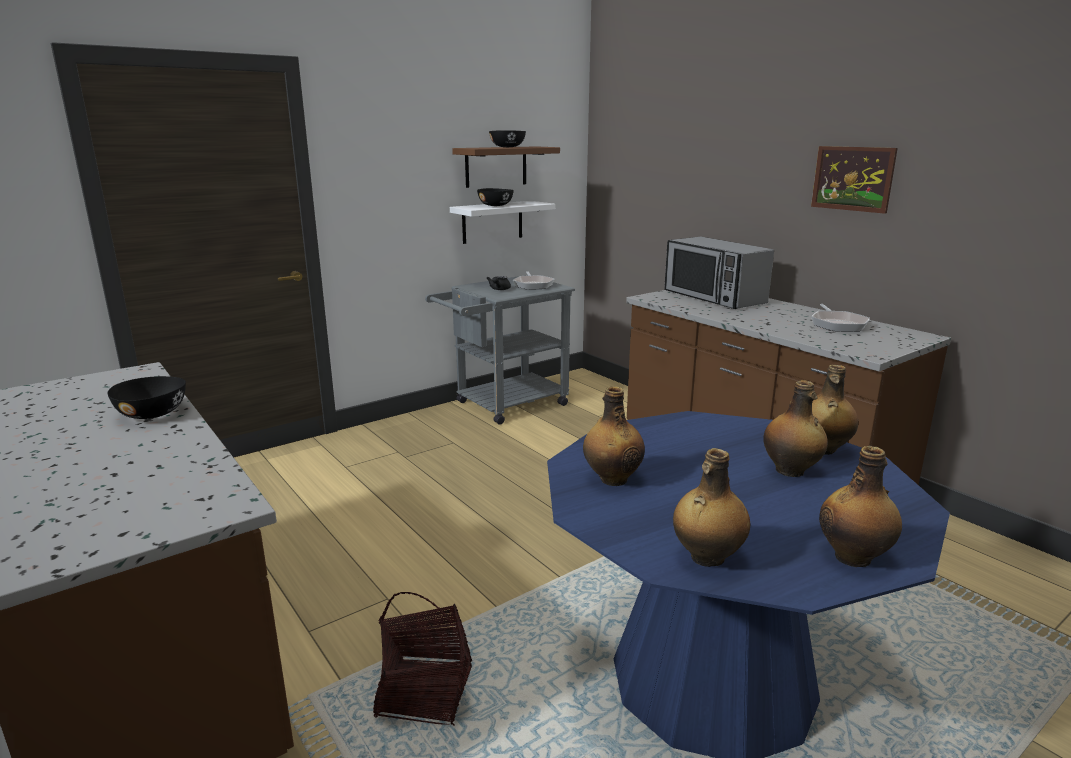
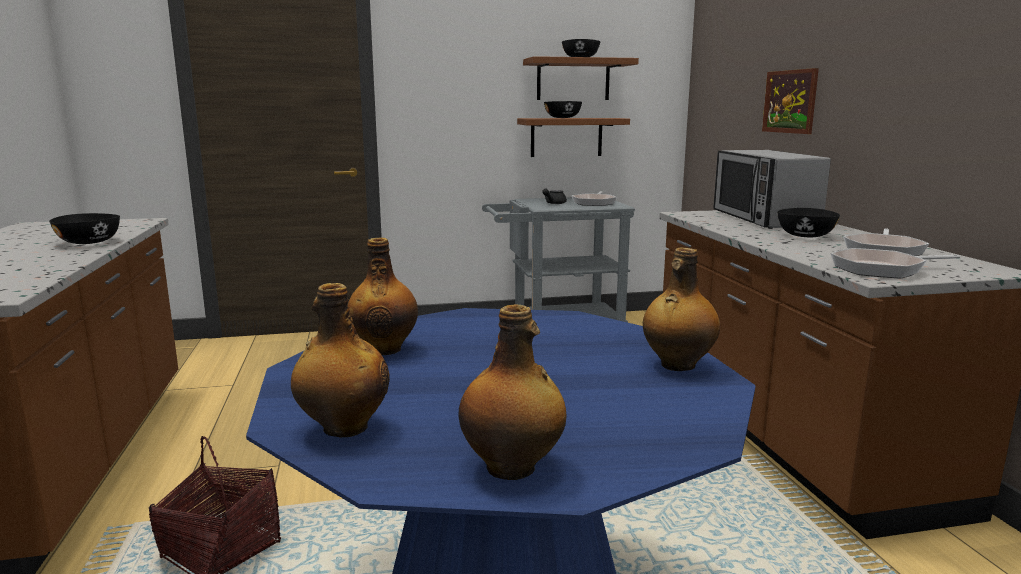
camera: 25 degrees right, 5 degrees down
white shelf [450,201,555,244] -> brown shelf [517,118,630,157]
bottle [763,380,828,477] -> none
picture [811,146,898,214] -> picture moved to [762,68,819,134]
none -> black bowl [777,208,840,237]
none -> frying pan [831,248,960,279]

